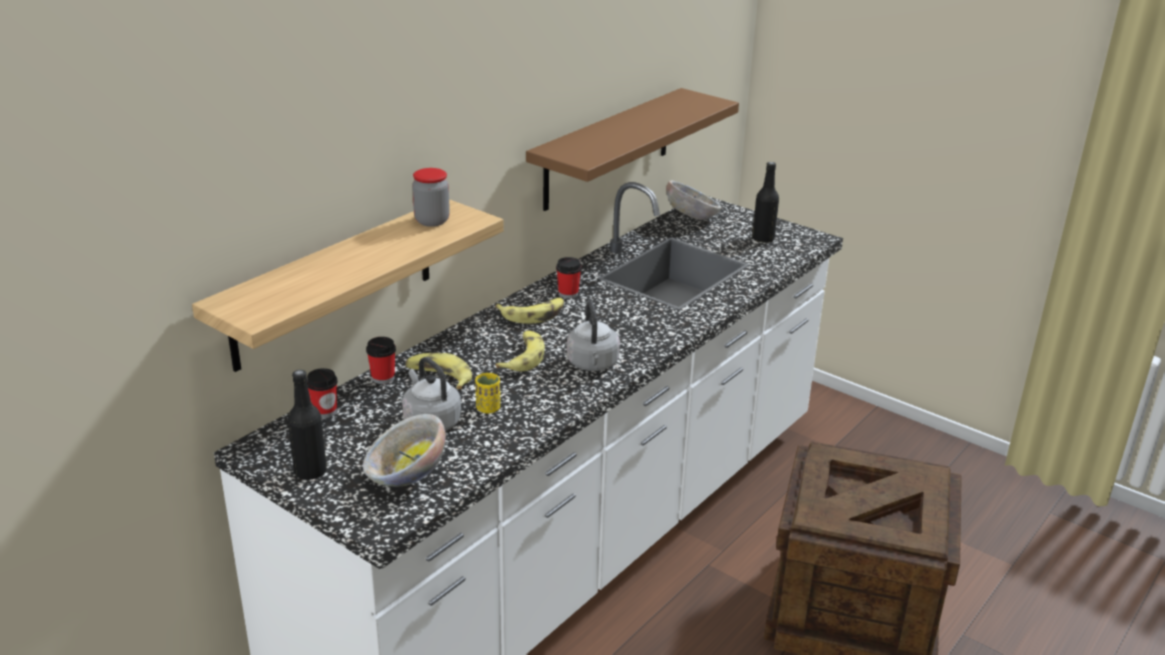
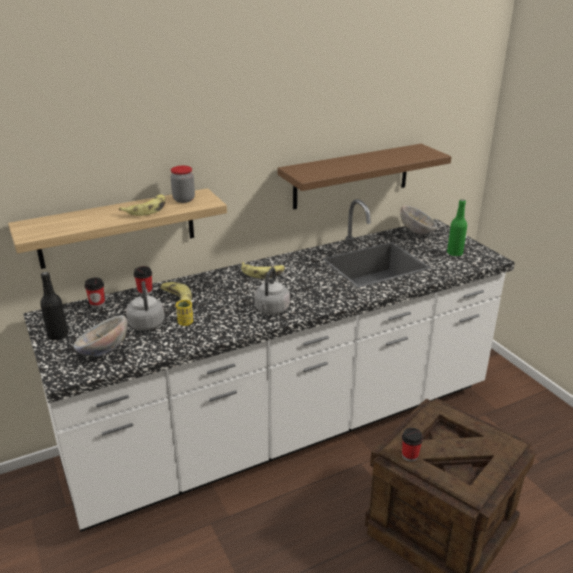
camera: 25 degrees right, 0 degrees up
banana [495,330,545,371] -> banana moved to [119,194,165,216]
cup [556,257,582,299] -> cup moved to [402,428,423,462]
black bottle [752,162,779,243] -> green bottle [447,199,467,256]

